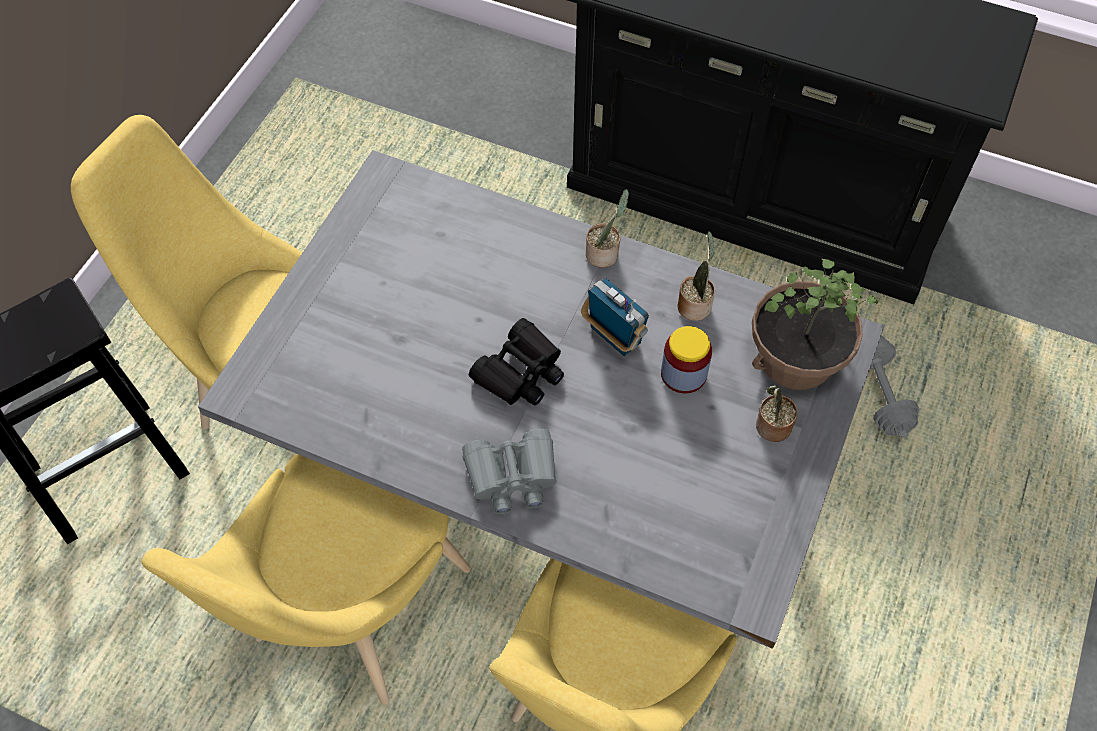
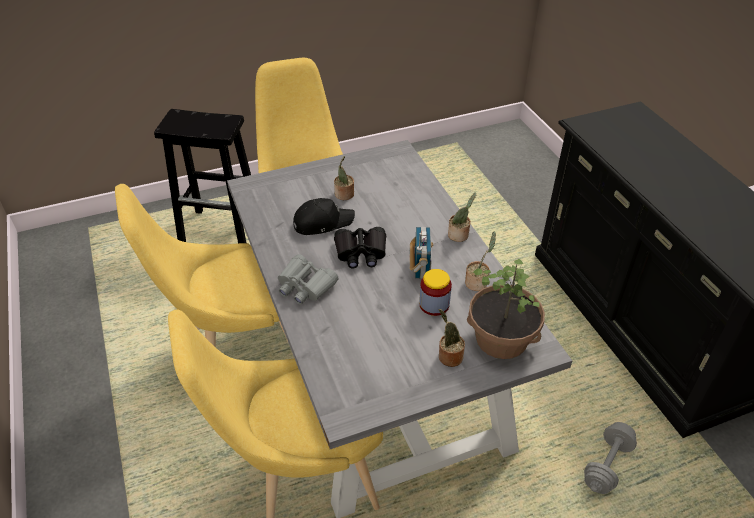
camera: 45 degrees right, 15 degrees down
none -> black cap [293,198,355,235]
none -> potted plant [334,156,354,200]

